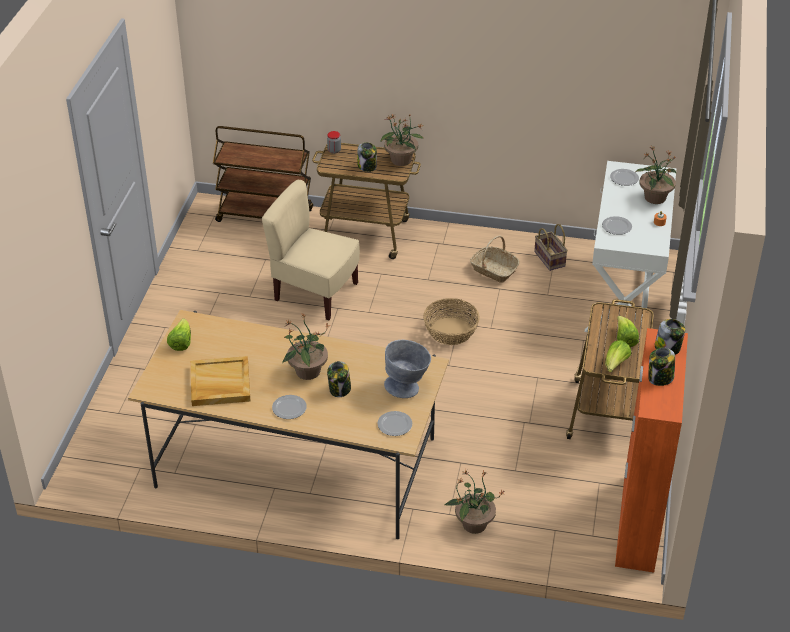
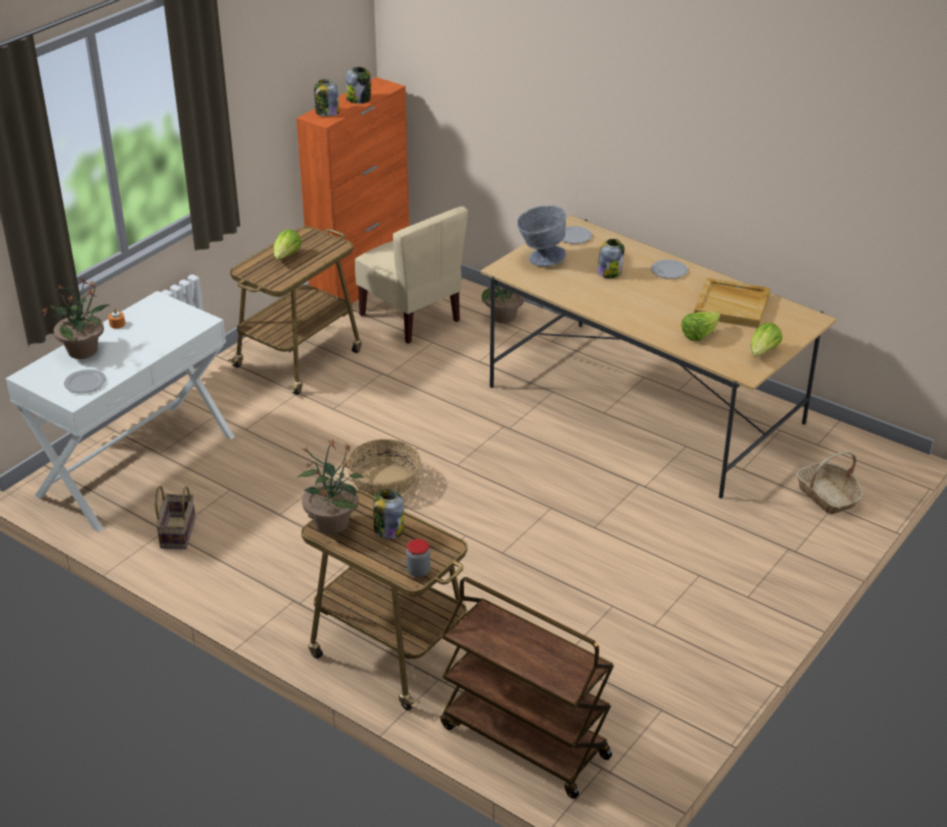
camera: 155 degrees left, 5 degrees down
beige chair [262,180,360,320] -> beige chair moved to [355,206,468,344]
potted plant [282,314,330,380] -> none
basket [470,235,520,283] -> basket moved to [795,451,863,514]
plate [602,216,632,235] -> none
lettuce [605,340,631,372] -> lettuce moved to [681,311,720,341]

